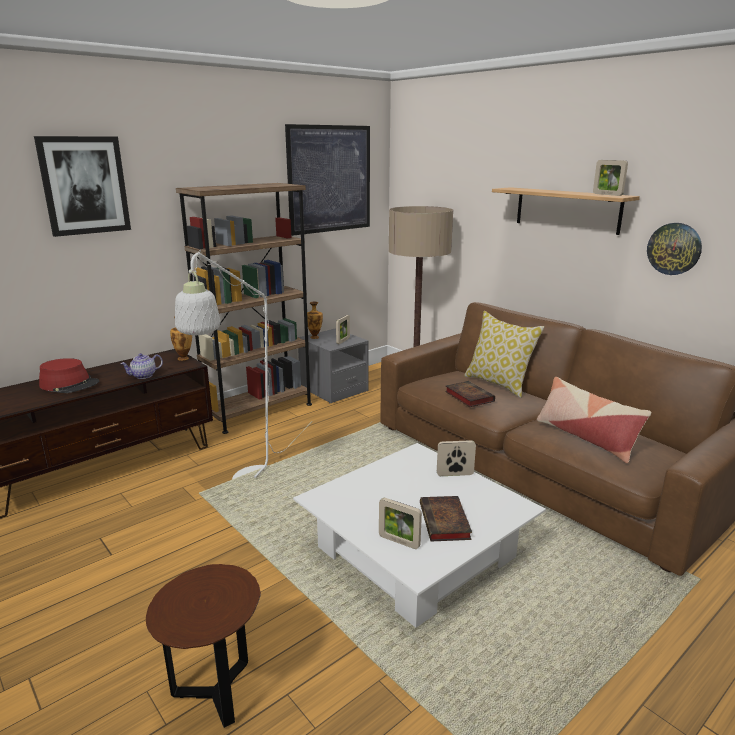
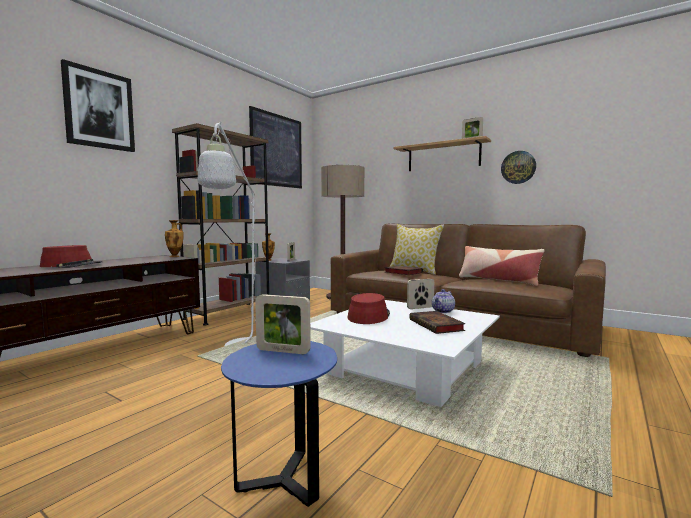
camera: 15 degrees left, 15 degrees down
teapot [121,353,163,379] -> teapot moved to [432,289,455,313]
brown side table [146,564,261,728] -> blue side table [221,341,337,507]
picture frame [379,498,422,549] -> picture frame moved to [255,294,311,354]
none -> red hat [347,293,390,324]

